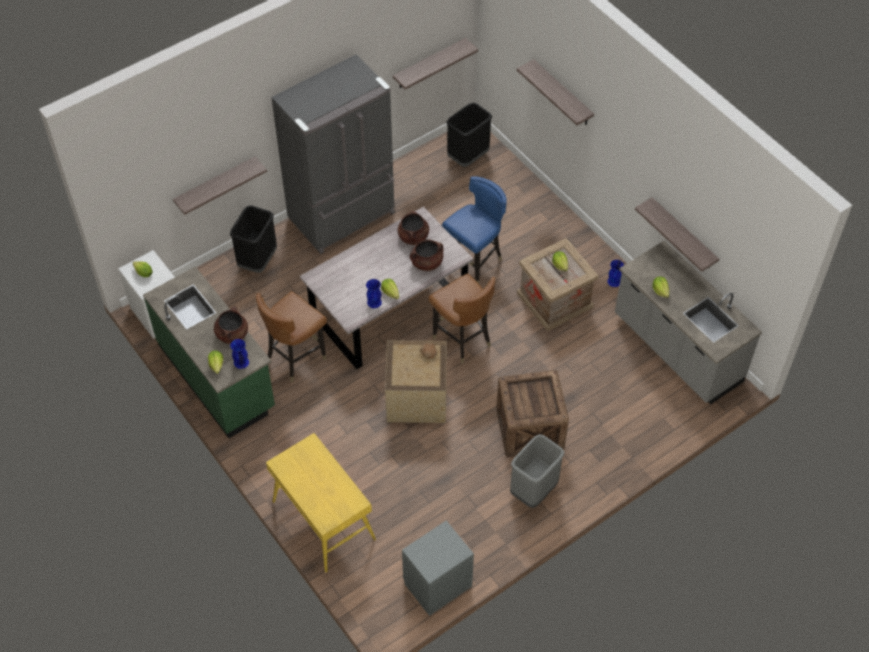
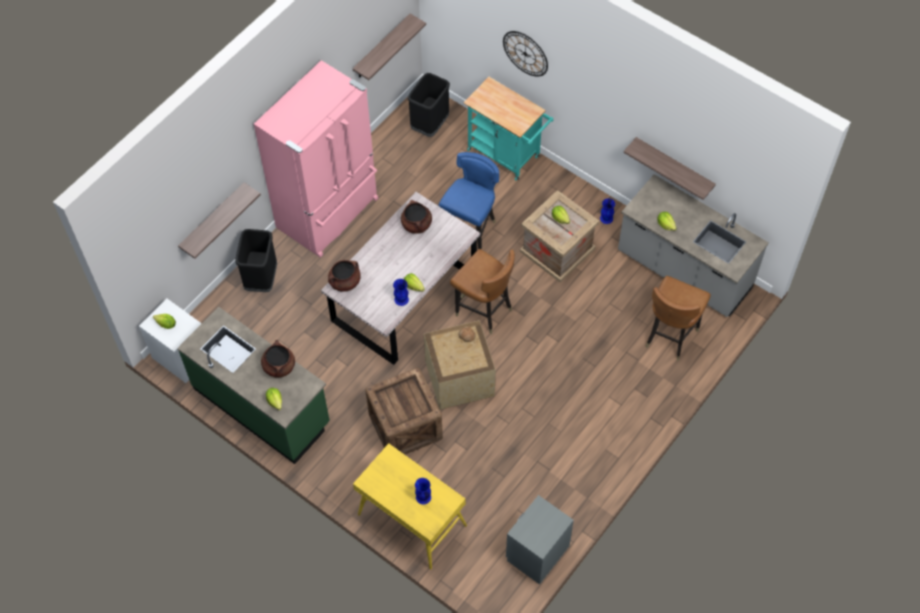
camera: 15 degrees left, 5 degrees up
blue vase [230,339,249,369] -> blue vase moved to [415,478,431,505]
brown chair [256,291,327,382] -> brown chair moved to [645,276,711,361]
grey fridge [271,54,395,254] -> pink fridge [254,60,378,258]
brown cooking pot [410,239,443,271] -> brown cooking pot moved to [328,260,361,292]
crate [496,370,569,457] -> crate moved to [365,368,443,455]
grey trash can [510,434,565,508] -> none
shelf [517,59,594,125] -> wall clock [503,31,548,77]
none -> turquoise cart [464,77,553,181]

